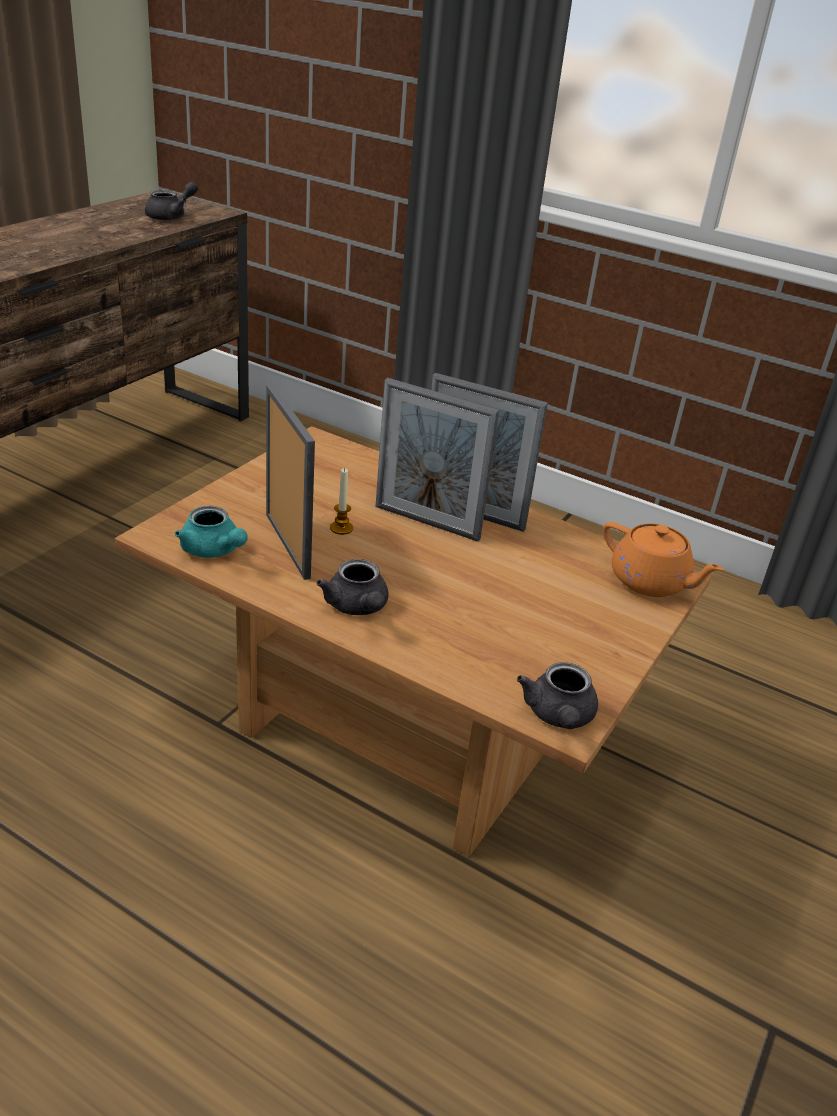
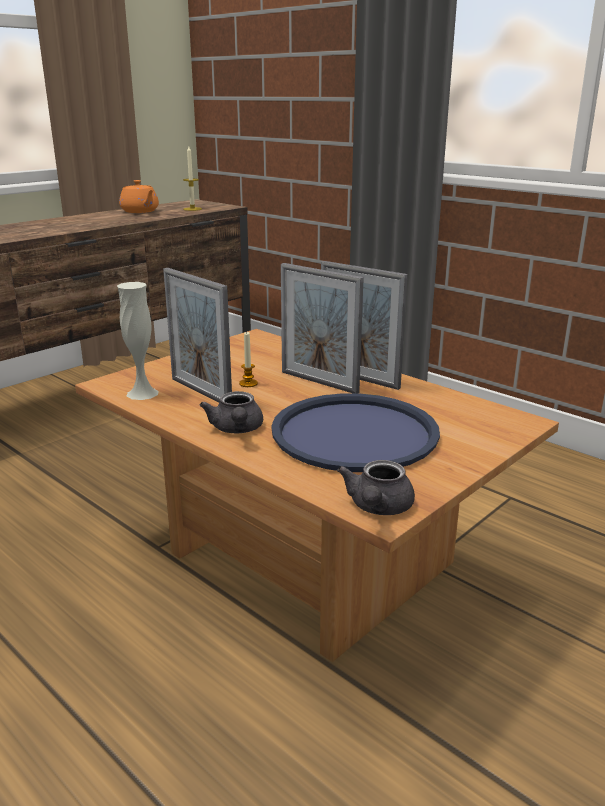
camera: 15 degrees right, 10 degrees down
grey teapot [145,181,198,221] -> candle [183,146,202,211]
turquoise teapot [175,506,248,558] -> white vase [117,282,159,400]
picture frame [266,384,315,580] -> picture frame turned 150 degrees clockwise [163,268,232,403]
orange teapot [603,522,724,597] -> orange teapot moved to [119,180,159,213]
none -> blue tray [271,393,440,472]

